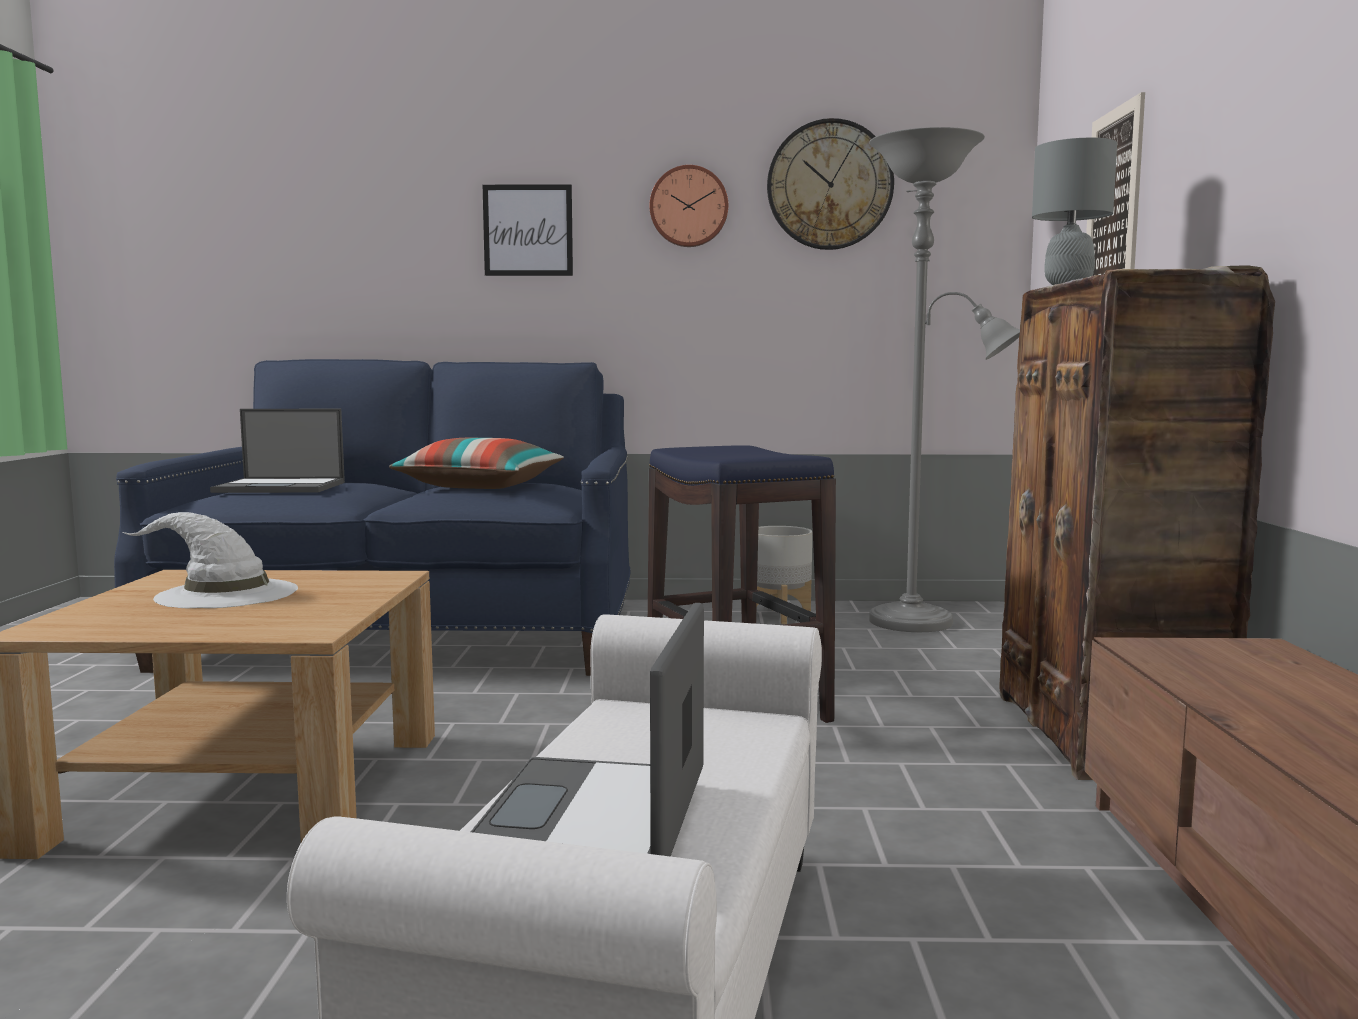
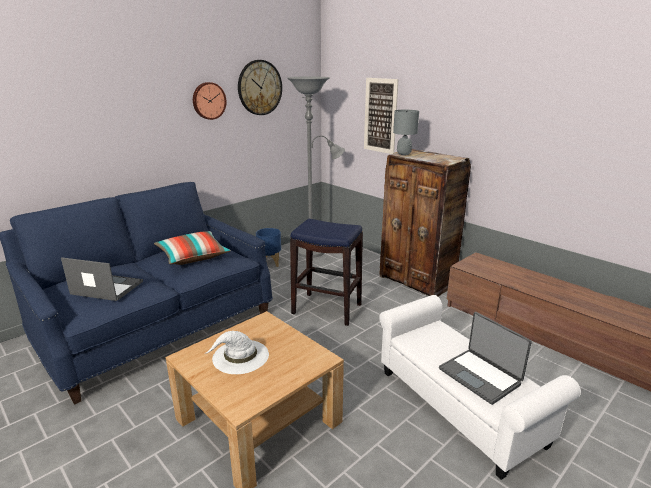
camera: 45 degrees left, 15 degrees up
laptop [210,409,345,493] -> laptop turned 120 degrees counterclockwise [61,257,143,301]
picture [483,184,573,276] -> none
grey planter [756,526,812,624] -> blue planter [256,228,281,267]

